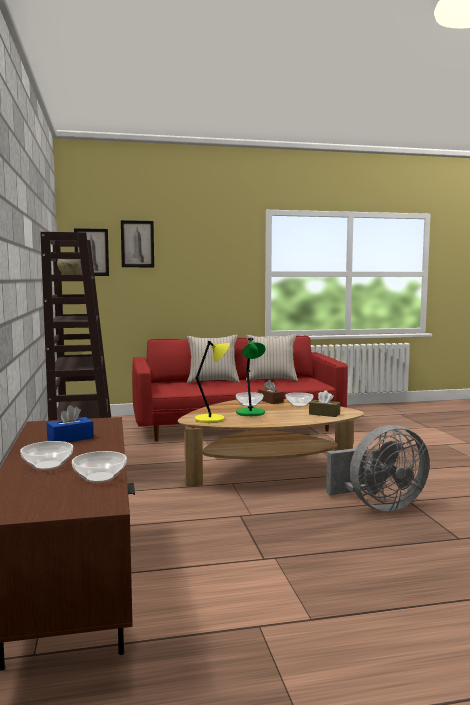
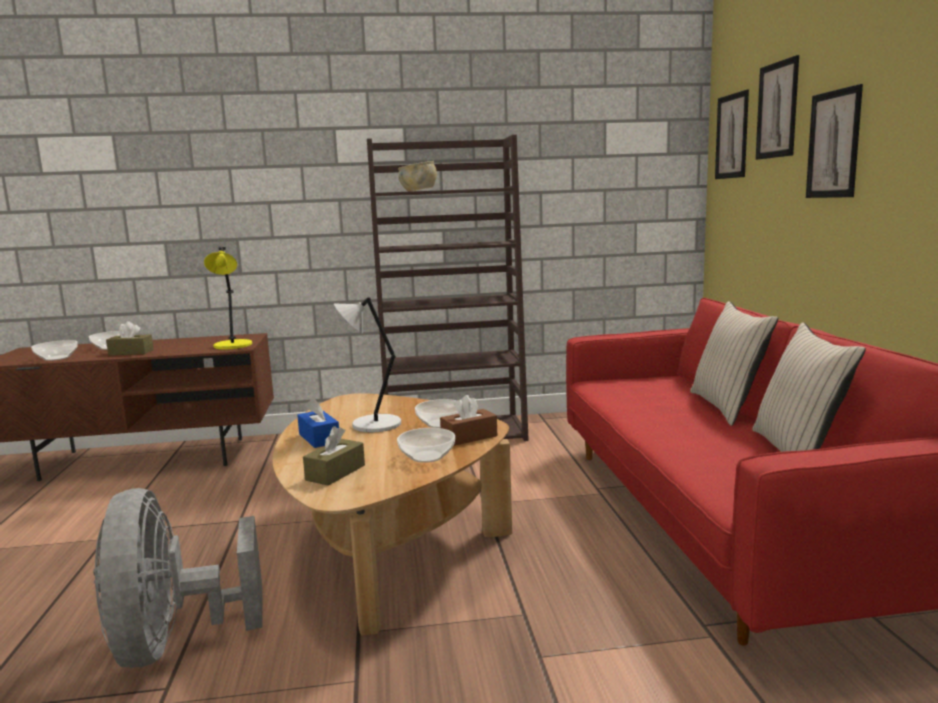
camera: 95 degrees right, 5 degrees up
blue tissue box [47,405,94,442] -> blue tissue box moved to [297,398,339,448]
yellow table lamp [195,340,230,423] -> yellow table lamp moved to [204,247,252,350]
green table lamp [236,338,266,416] -> grey table lamp [334,297,401,433]
none -> brown tissue box [106,321,154,355]
none -> picture [806,84,863,198]

